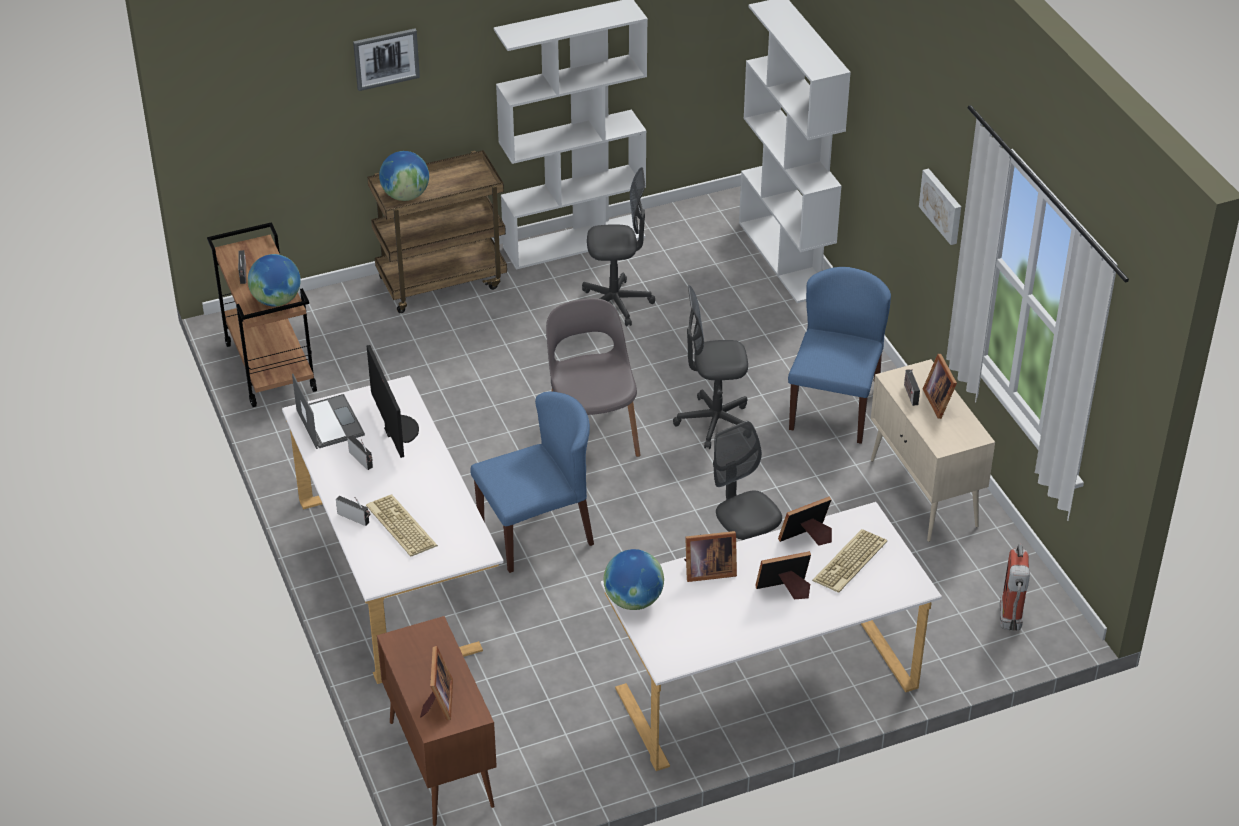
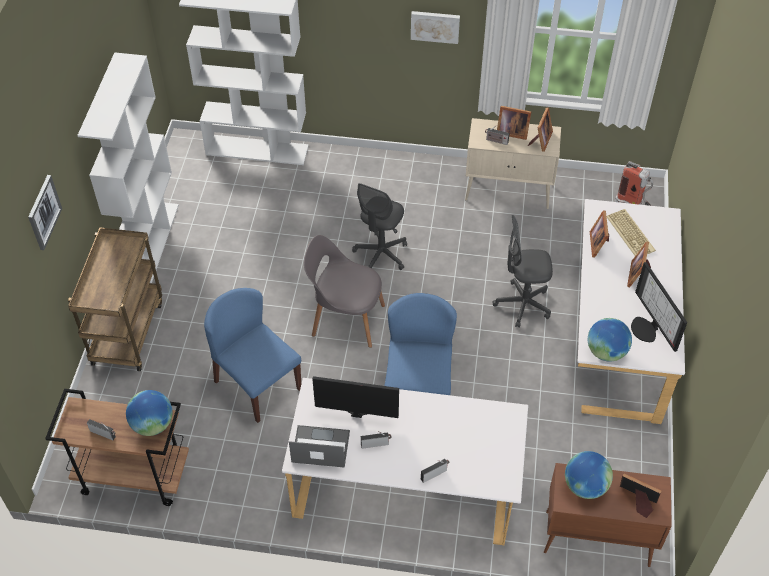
camera: 60 degrees left, 10 degrees up
keyboard [366,495,438,556] -> none
globe [379,151,429,201] -> globe moved to [565,451,613,499]
grey office chair [582,167,655,327] -> none
picture frame [684,531,737,582] -> picture frame moved to [528,107,553,152]
blue chair [788,267,891,444] -> blue chair moved to [204,288,301,423]
none -> monitor [631,262,687,352]

